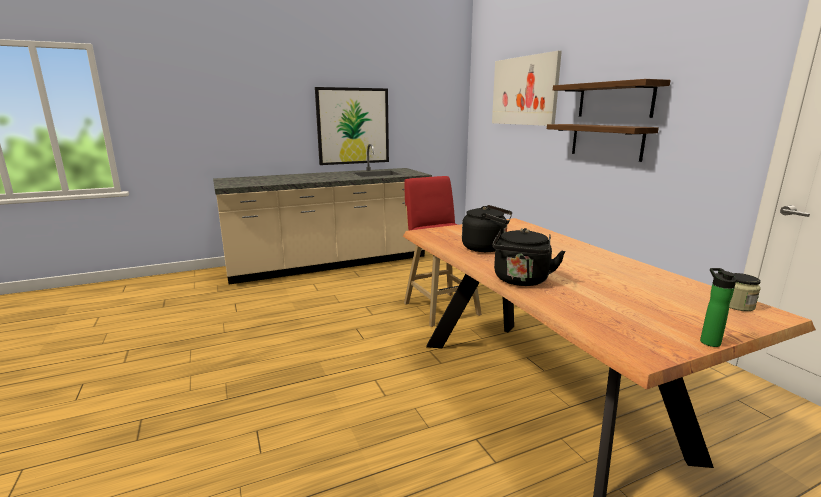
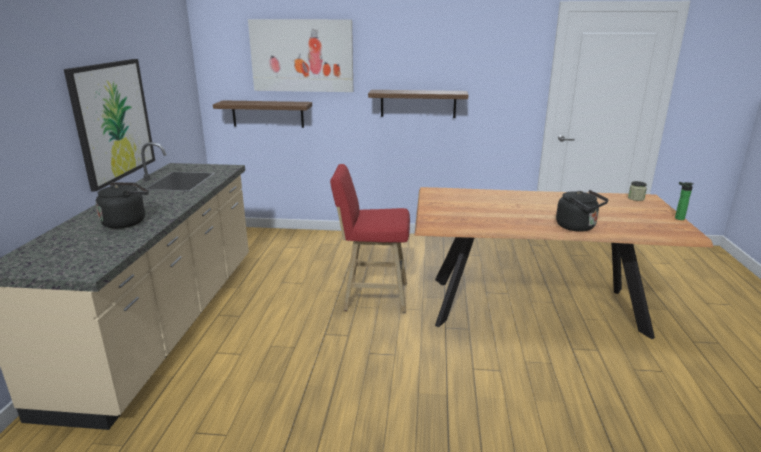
camera: 60 degrees left, 5 degrees up
black kettle [462,205,512,252] -> black kettle moved to [96,182,149,229]
shelf [553,79,671,118] -> shelf moved to [213,100,312,128]

